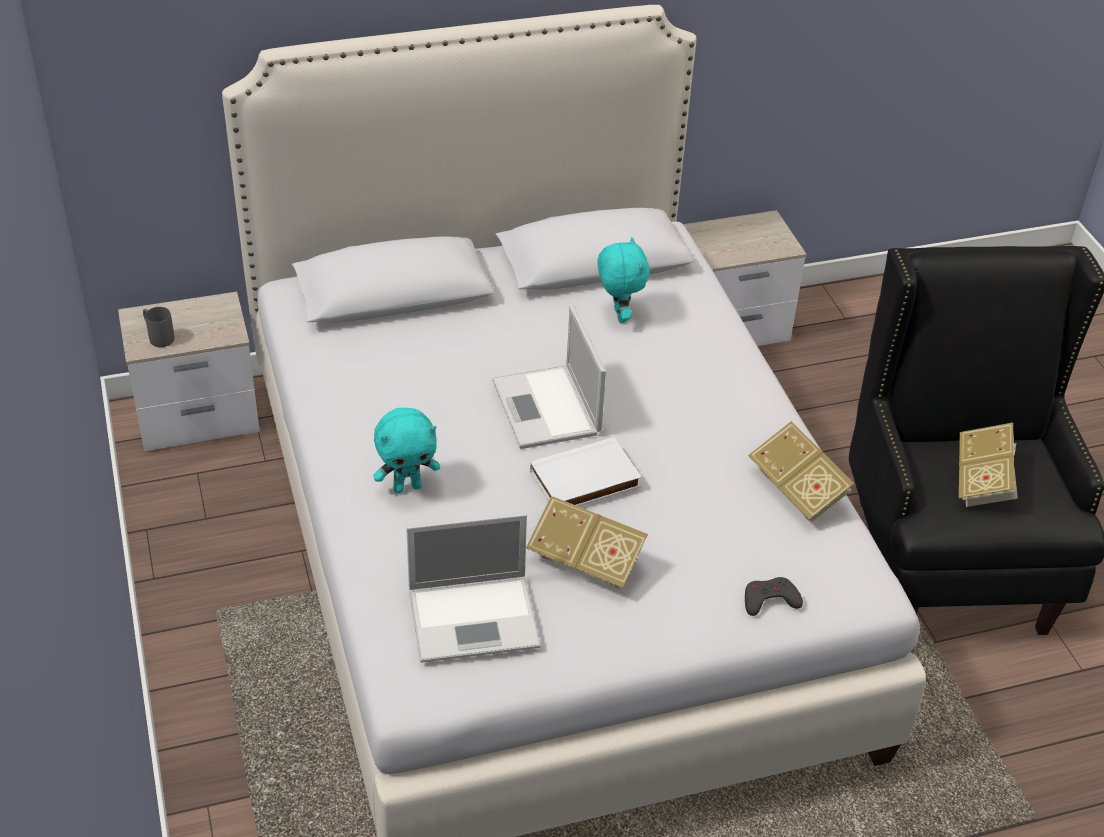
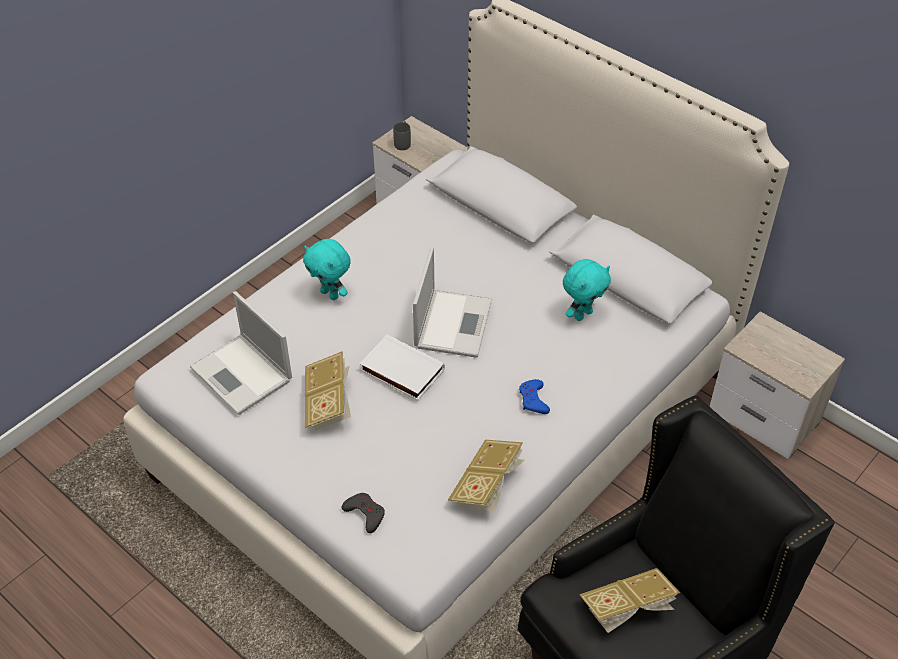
camera: 60 degrees right, 5 degrees up
laptop [492,305,606,449] -> laptop turned 150 degrees clockwise [413,247,492,358]
none -> blue game controller [519,379,550,414]

